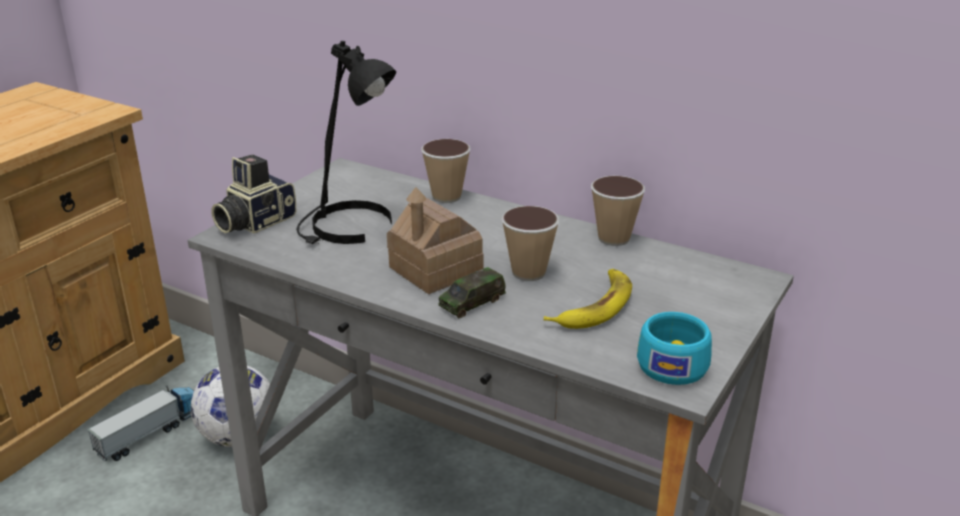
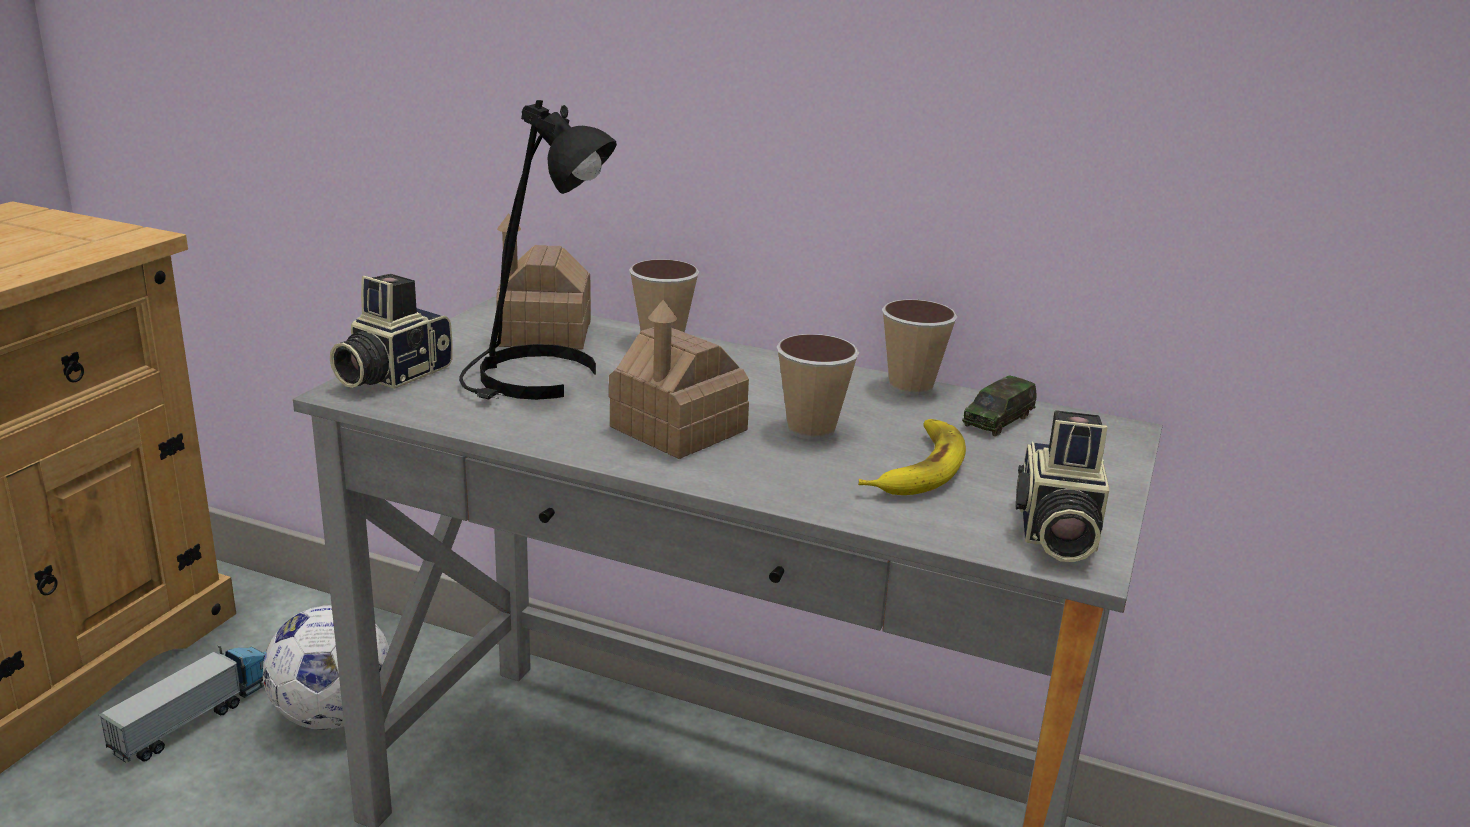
camera: 10 degrees left, 5 degrees down
toy car [438,267,506,318] -> toy car moved to [962,375,1037,436]
turquoise cup [637,312,712,385] -> camera [1015,410,1109,562]
none -> toy house [496,213,591,350]

